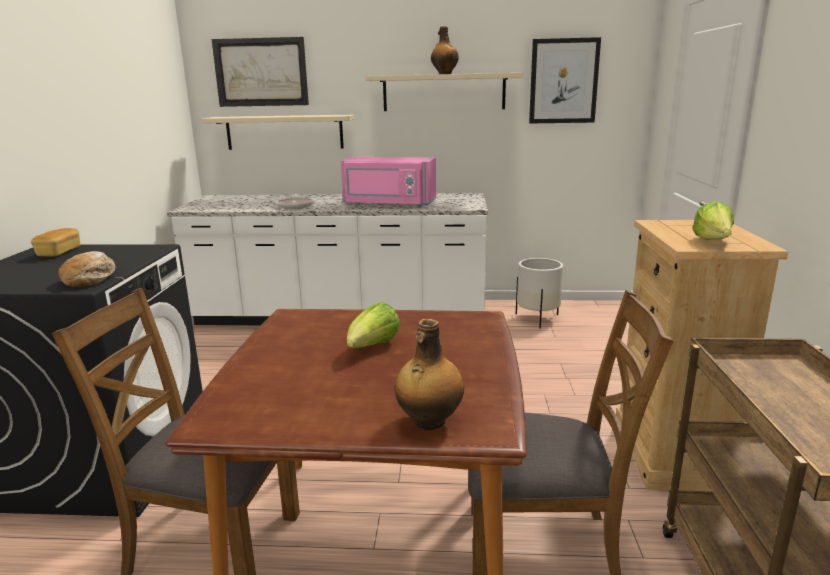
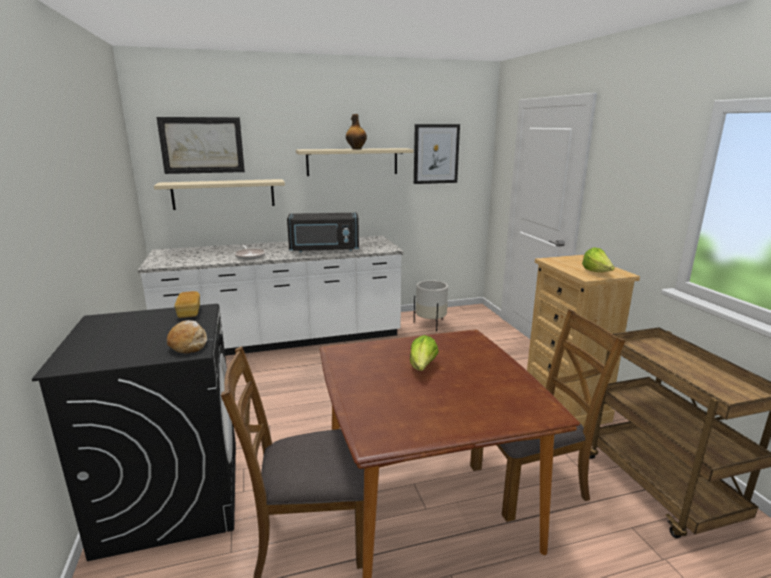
camera: 20 degrees left, 0 degrees up
bread [31,228,80,257] -> bread moved to [174,291,200,318]
pink microwave [341,157,436,207] -> black microwave [287,213,359,252]
bottle [395,319,464,430] -> none

